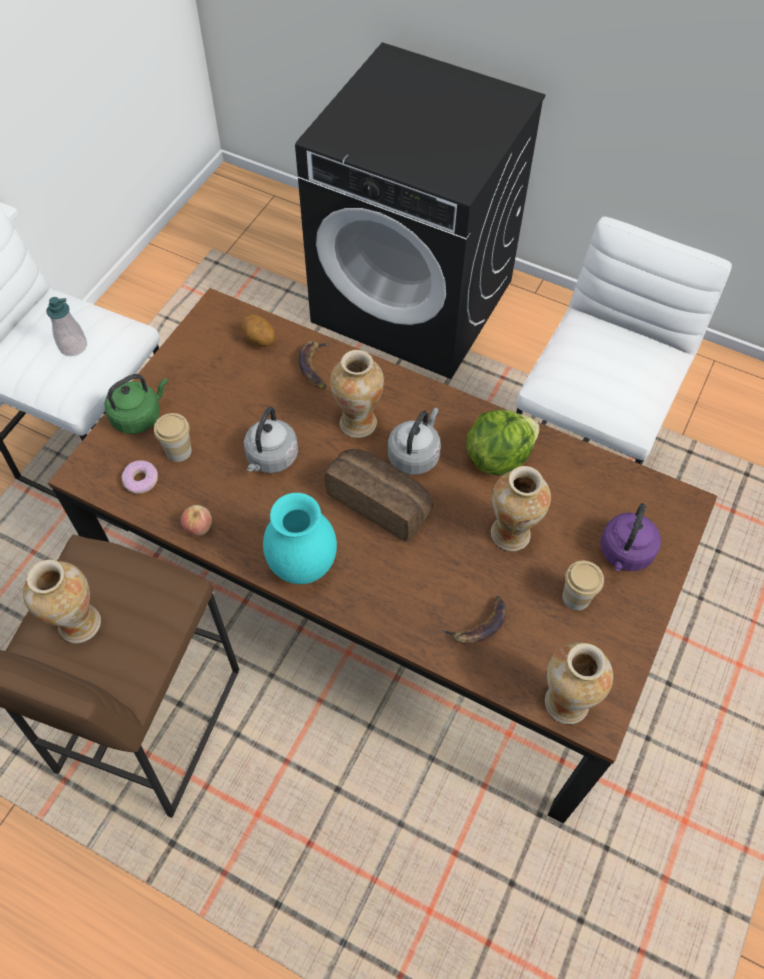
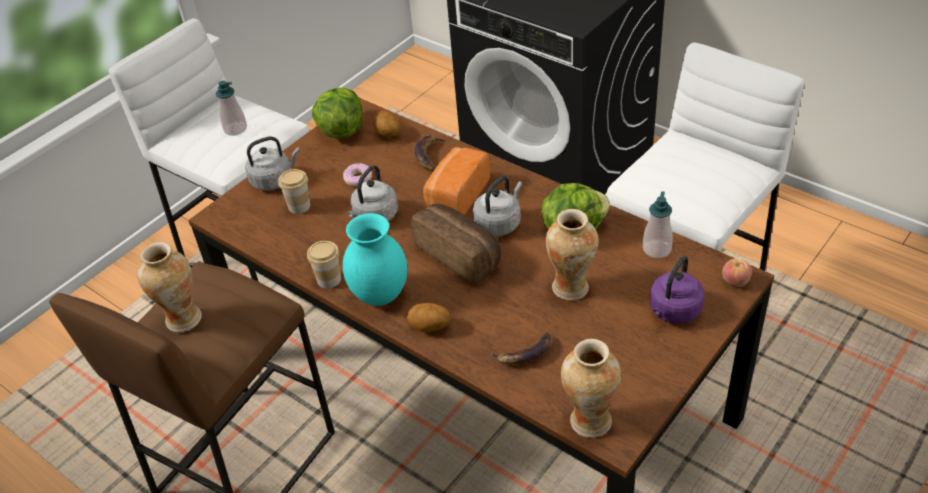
camera: 15 degrees right, 15 degrees down
green kettle [104,374,168,434] -> grey kettle [245,136,300,191]
donut [122,460,158,494] -> donut moved to [343,163,372,187]
apple [181,505,212,536] -> apple moved to [722,258,752,287]
vase [330,350,384,438] -> bread [423,147,490,215]
cup [562,561,604,610] -> cup moved to [307,241,341,289]
none -> lettuce [312,88,362,139]
none -> potato [407,303,451,332]
none -> soap dispenser [643,191,673,258]

